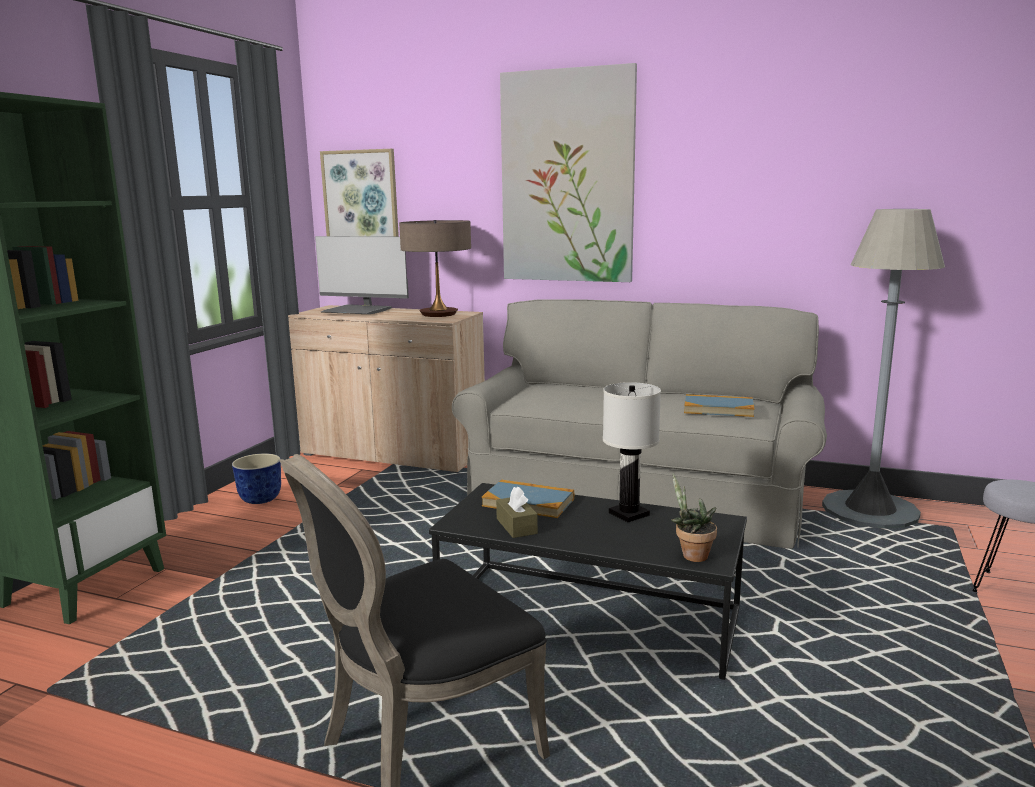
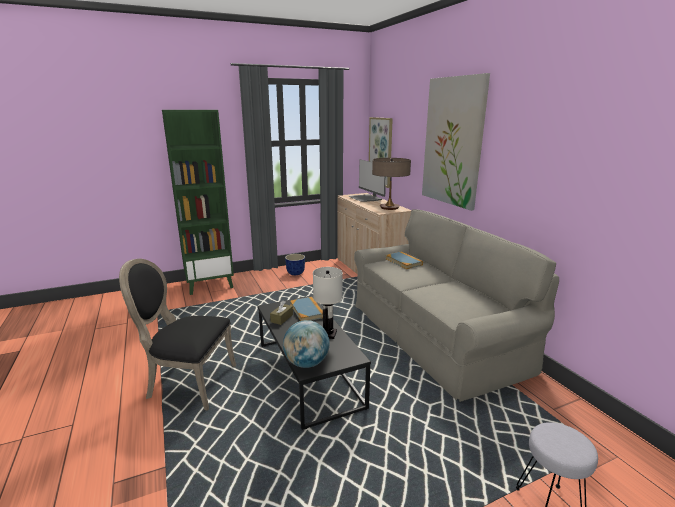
camera: 45 degrees right, 5 degrees up
potted plant [671,473,717,562] -> globe [283,320,329,368]
book [684,394,754,417] -> book moved to [386,252,423,269]
grey floor lamp [822,209,945,529] -> none

